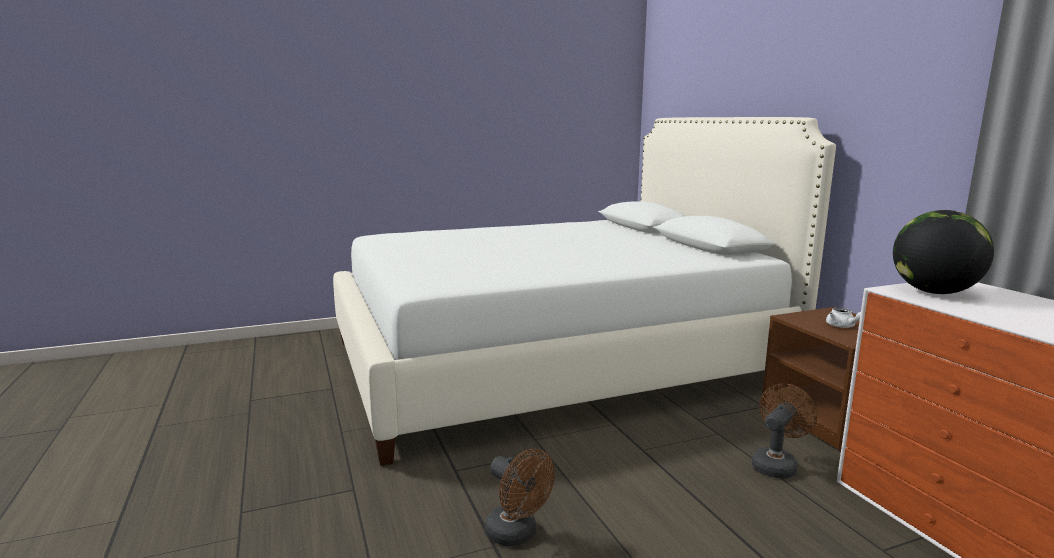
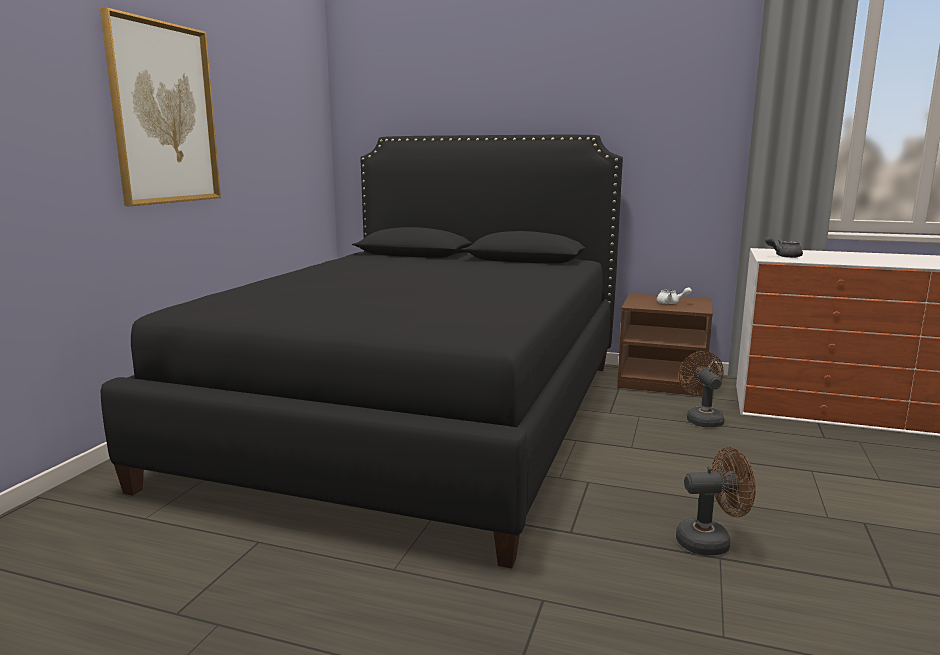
camera: 50 degrees left, 0 degrees up
white bed [333,117,836,466] -> black bed [101,135,623,569]
globe [893,210,994,294] -> grey teapot [765,237,803,258]
none -> picture [100,8,221,206]

